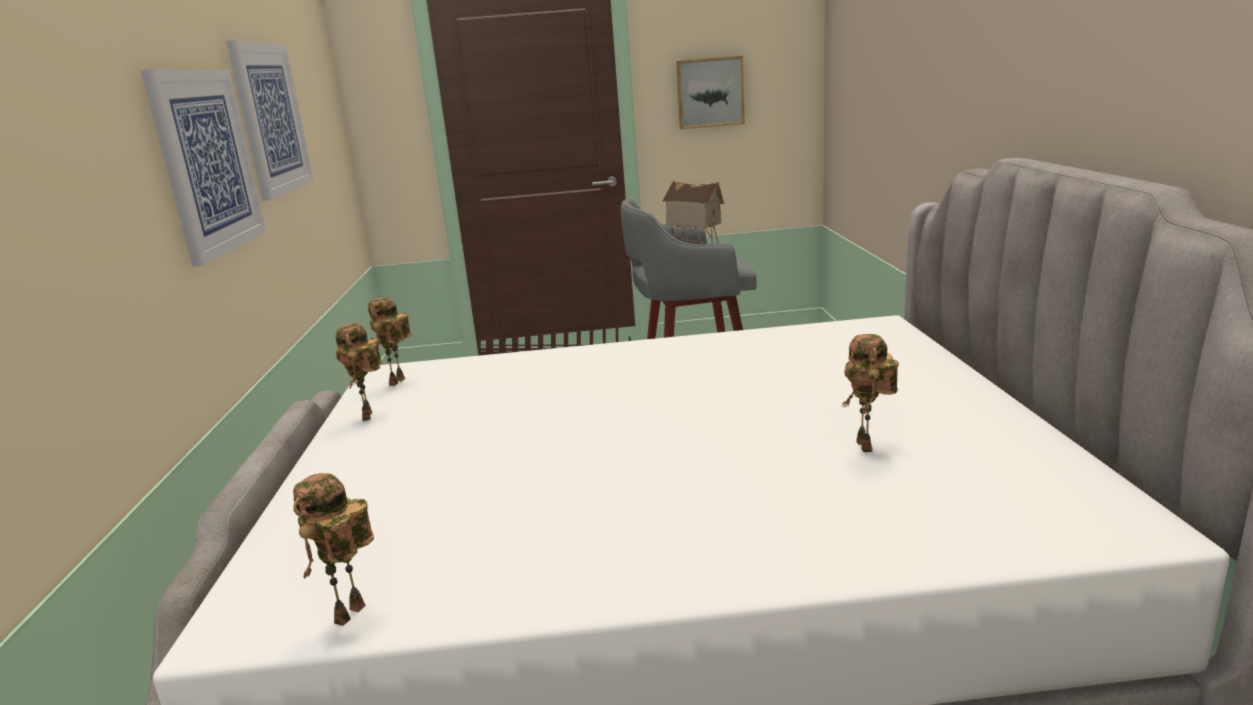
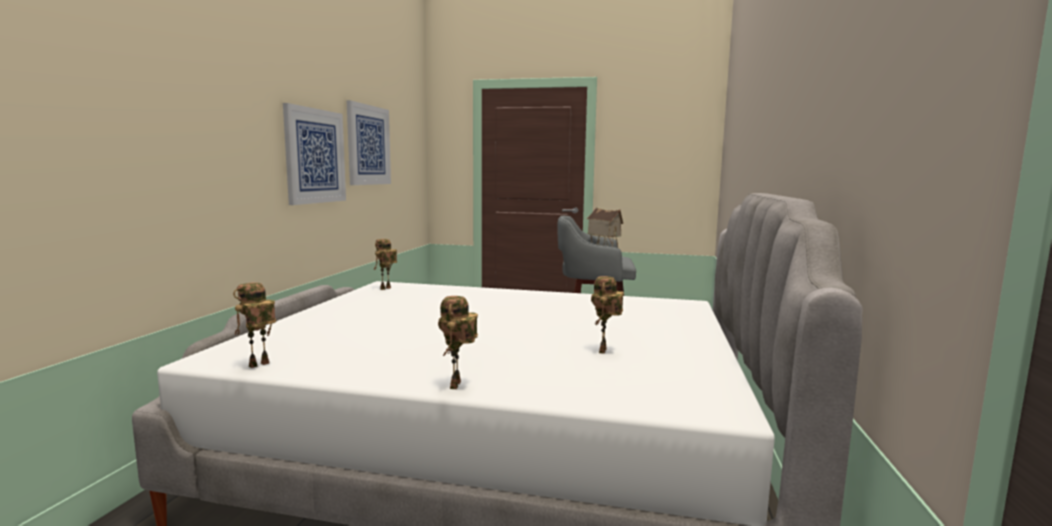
camera: 15 degrees right, 10 degrees down
toy robot [335,323,382,421] -> toy robot moved to [438,296,478,389]
picture [676,56,745,129] -> none

